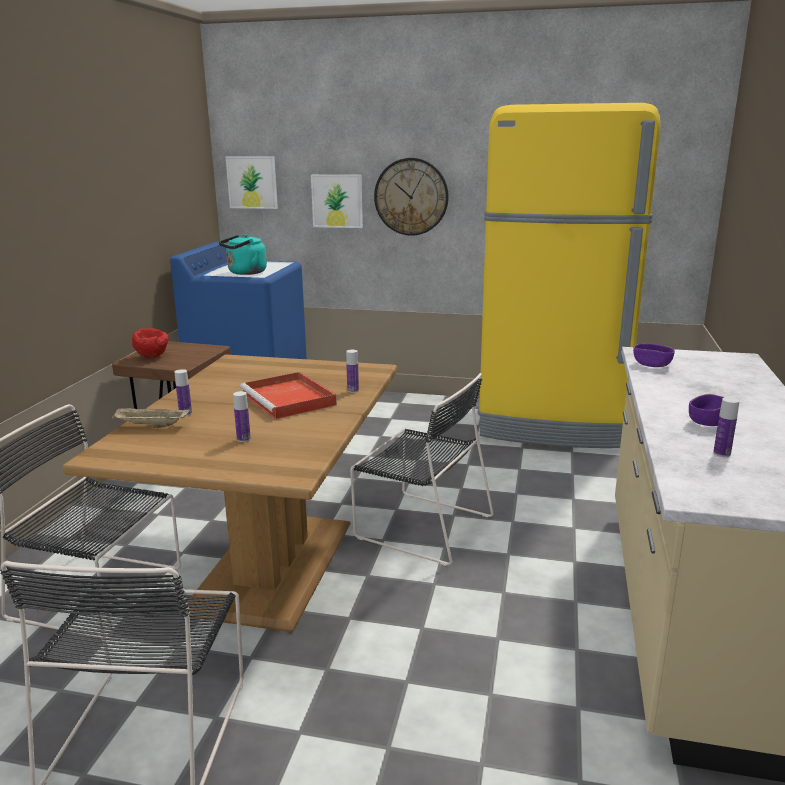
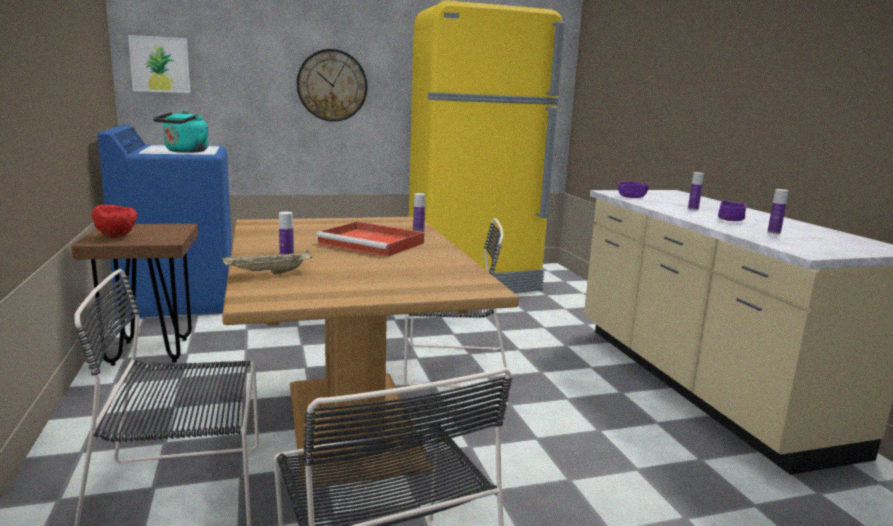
camera: 30 degrees left, 5 degrees down
bottle [233,391,251,442] -> bottle moved to [688,172,704,210]
picture [311,175,363,228] -> none

